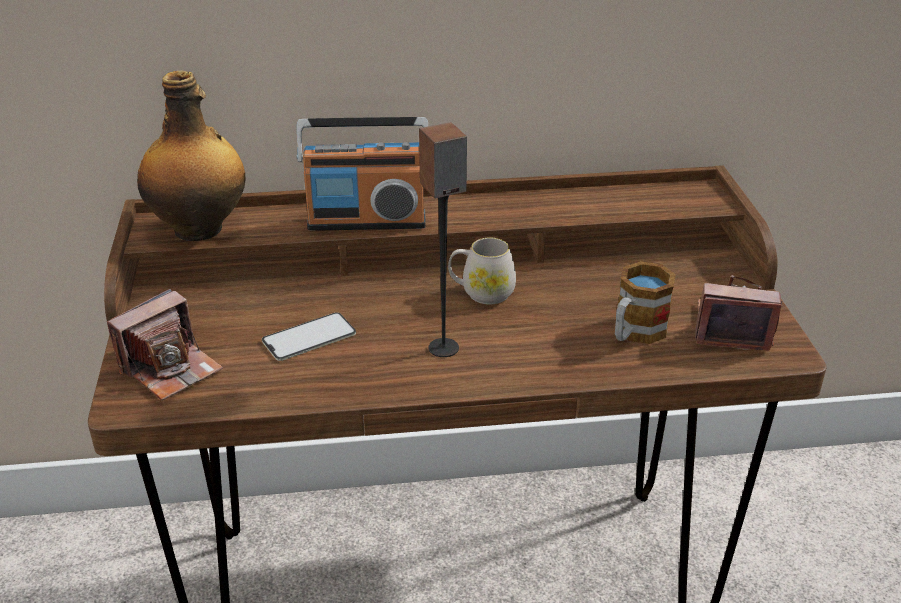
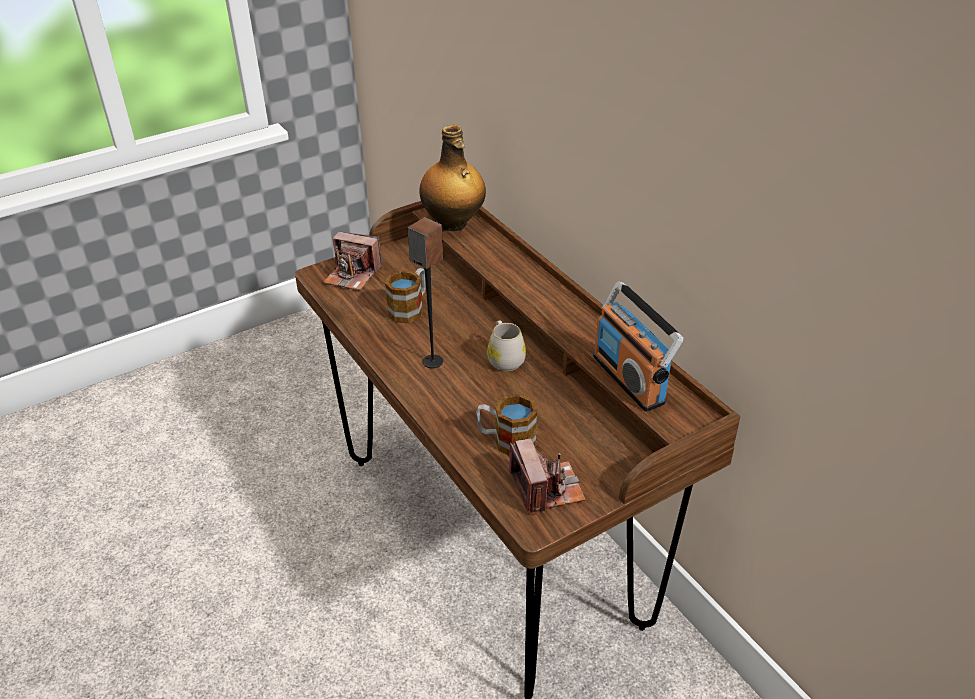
camera: 65 degrees right, 5 degrees up
phone [262,312,356,361] -> mug [385,268,426,324]
radio [297,117,428,231] -> radio moved to [593,281,684,412]

